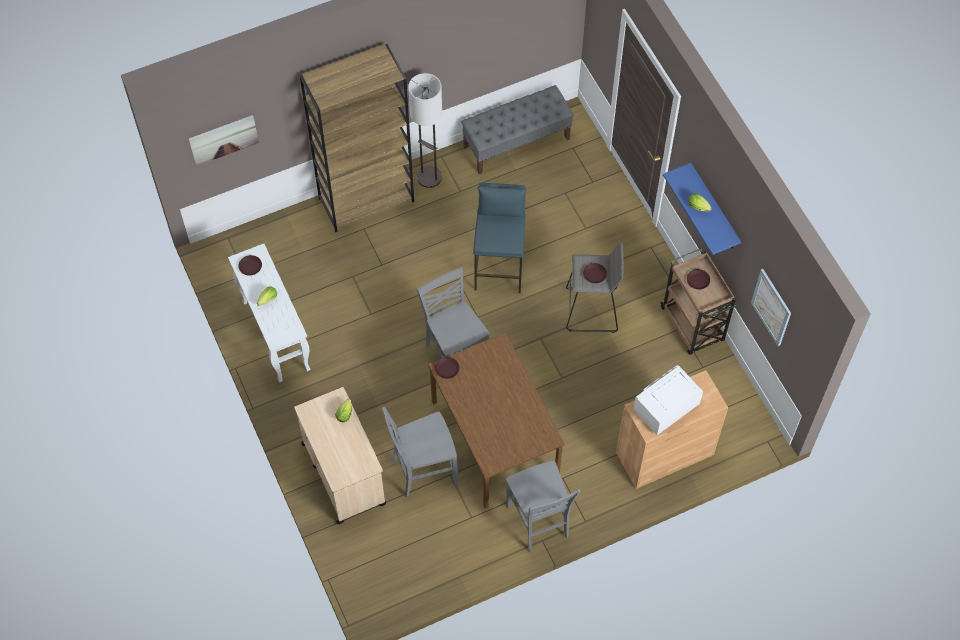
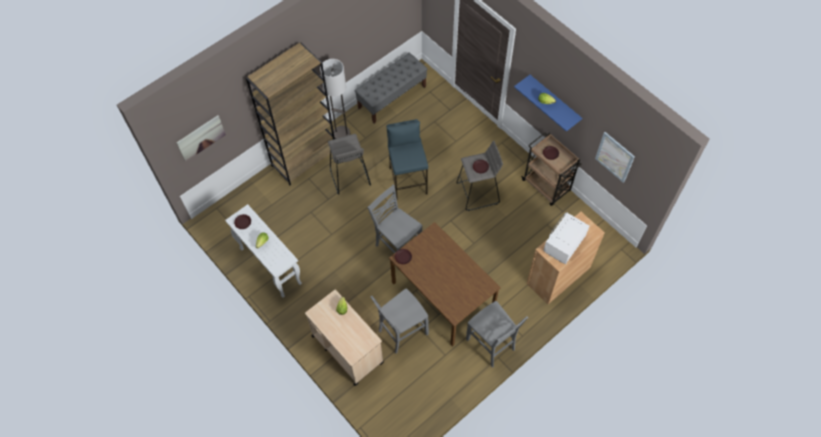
camera: 15 degrees left, 0 degrees up
none -> grey stool [328,134,371,195]

